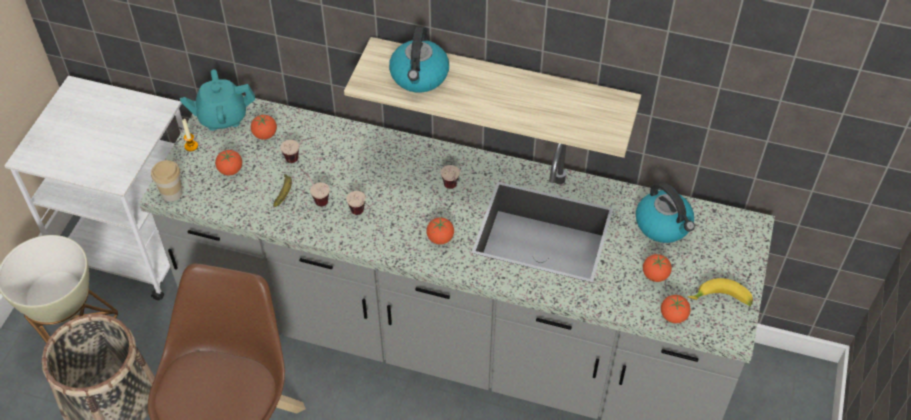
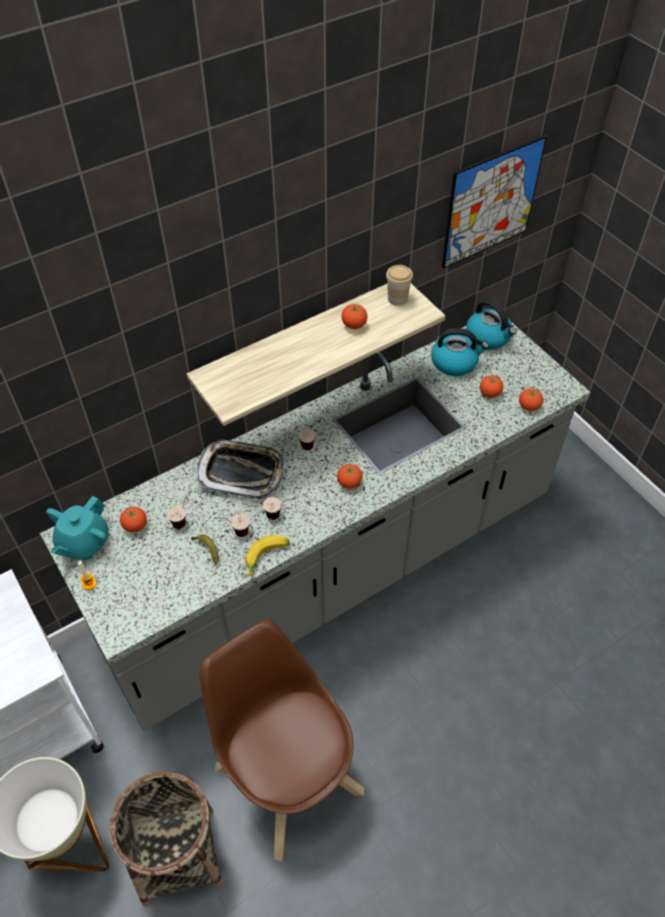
camera: 50 degrees left, 0 degrees up
cup [151,160,183,201] -> cup moved to [386,265,413,306]
tomato [215,150,242,175] -> tomato moved to [341,304,367,329]
kettle [389,26,449,92] -> kettle moved to [466,299,516,350]
banana [688,278,753,306] -> banana moved to [245,535,290,577]
none -> tray [197,440,285,499]
none -> picture [442,135,547,269]

